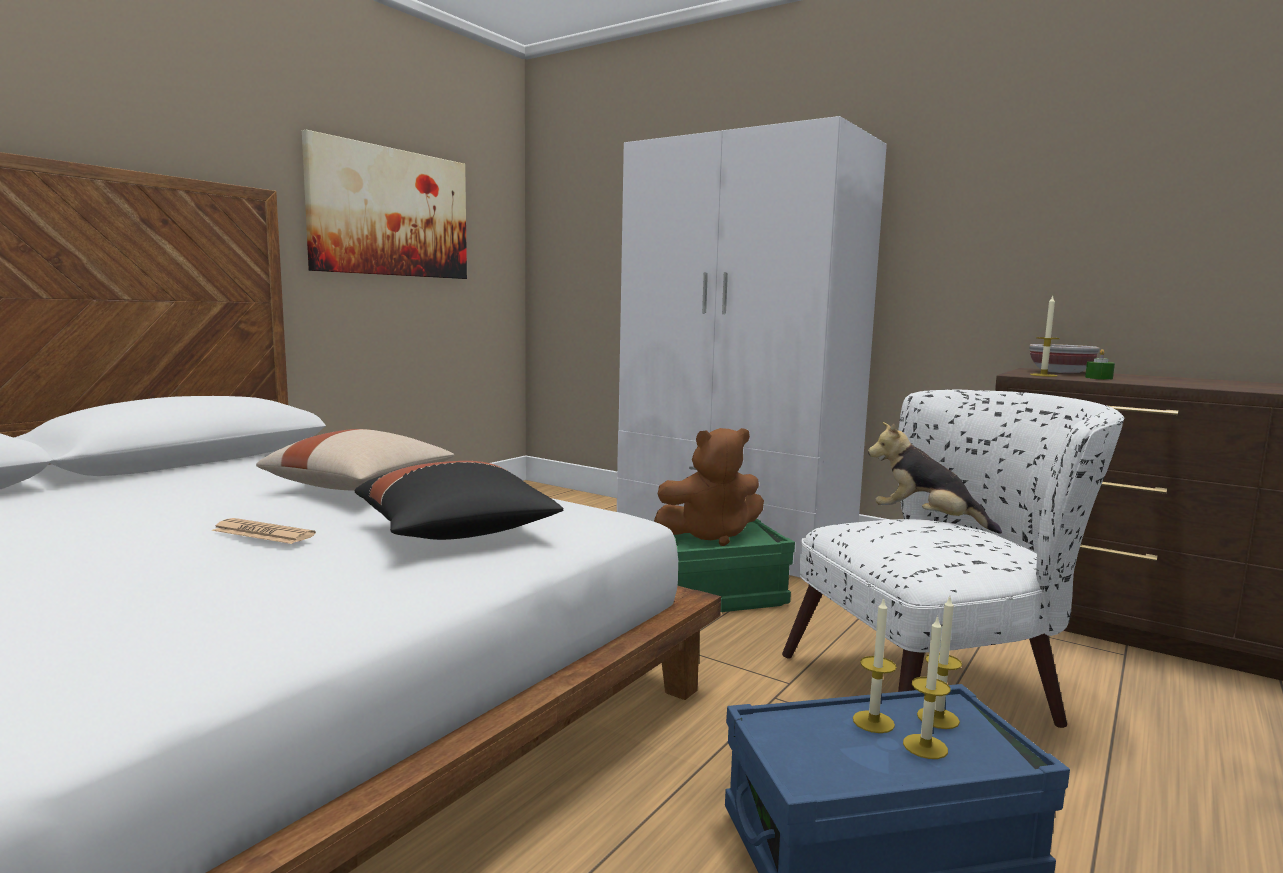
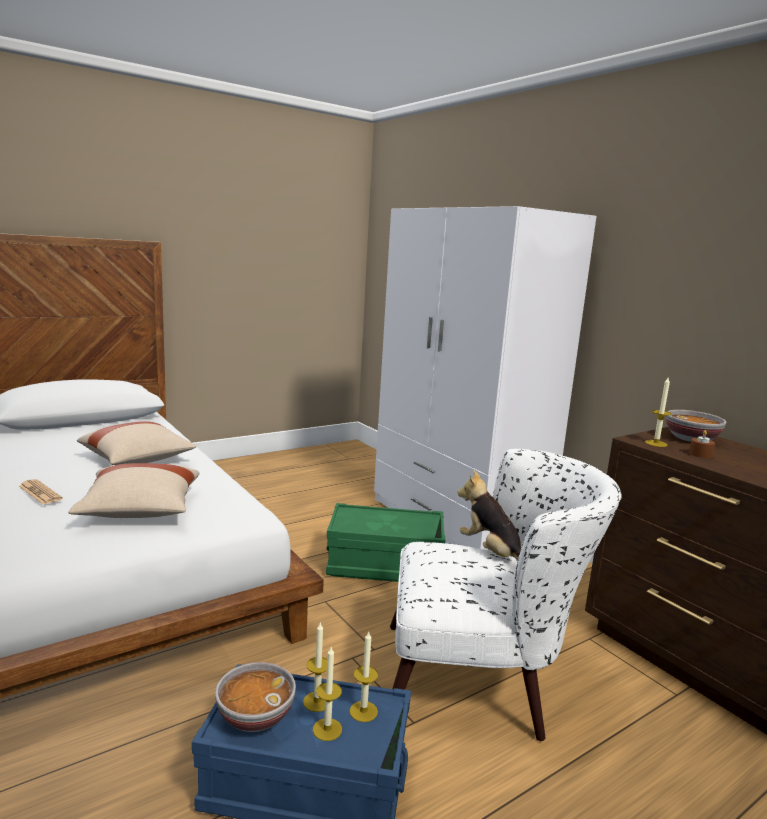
camera: 20 degrees right, 5 degrees up
picture [302,130,467,279] -> none
black pillow [354,461,563,540] -> beige pillow [68,463,199,518]
brown plush toy [654,428,764,546] -> none
green candle [1085,349,1115,380] -> brown candle [689,430,715,458]
none -> bowl [215,662,296,732]

